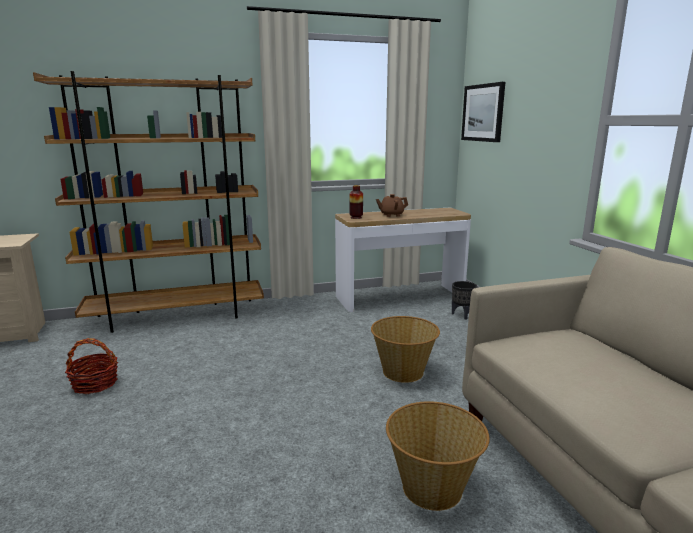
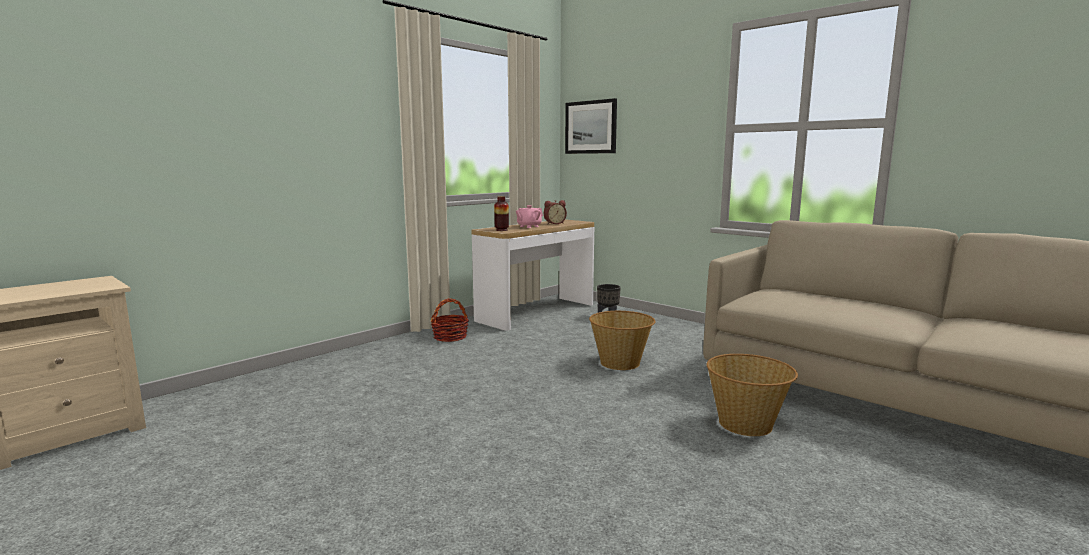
camera: 30 degrees left, 5 degrees down
brown bookcase [33,71,264,333] -> none
basket [65,338,118,394] -> basket moved to [431,298,469,342]
brown teapot [376,194,408,217] -> pink teapot [516,205,543,228]
none -> alarm clock [544,200,567,224]

